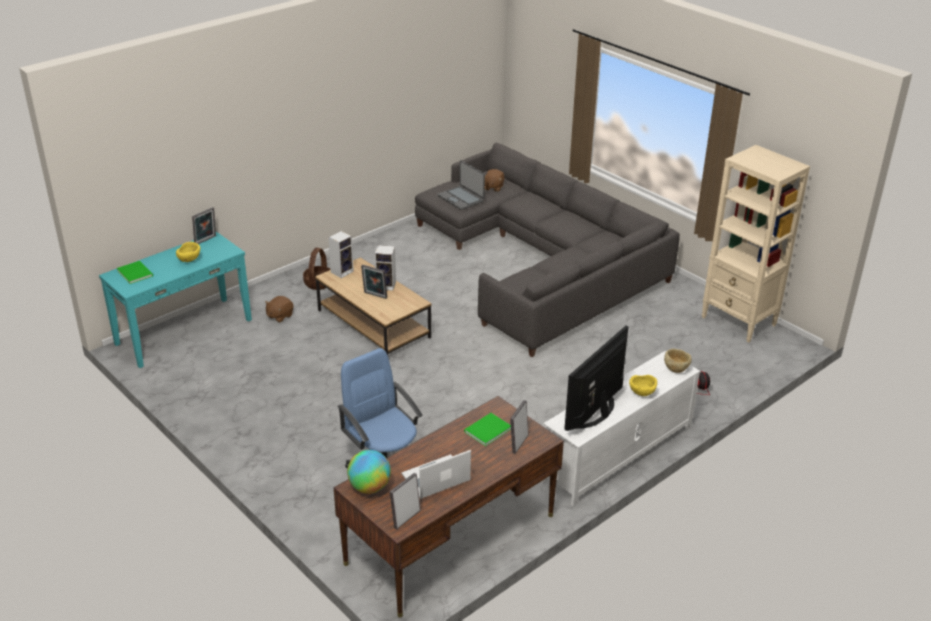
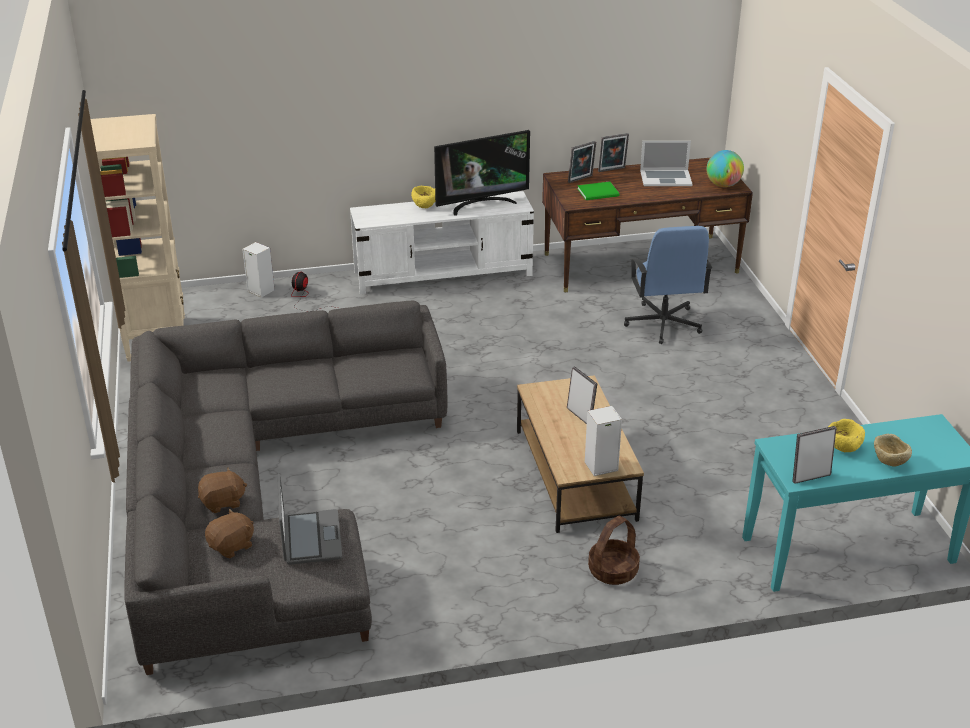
camera: 150 degrees left, 0 degrees up
green book [117,261,153,284] -> none
brown plush toy [265,296,293,322] -> brown plush toy moved to [198,467,247,513]
speaker [375,245,396,291] -> speaker moved to [242,242,275,298]
picture frame [390,473,421,530] -> picture frame moved to [598,133,629,172]
beige bowl [664,348,692,373] -> beige bowl moved to [874,434,912,466]

